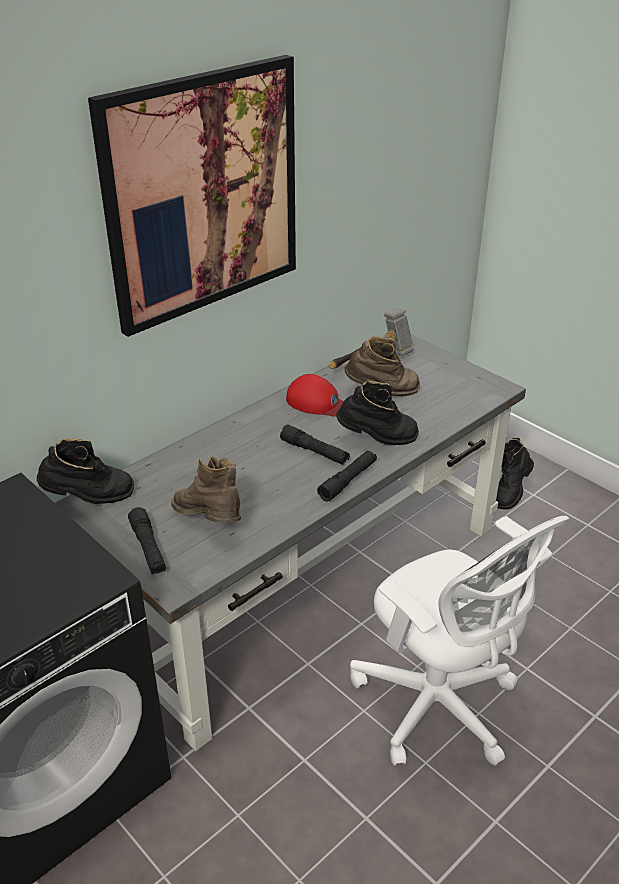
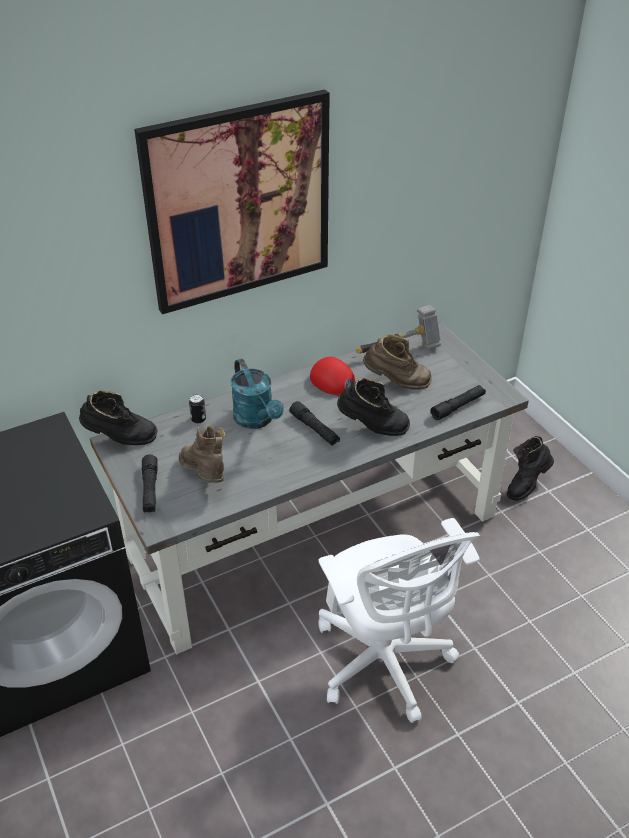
camera: 15 degrees right, 5 degrees up
black flashlight [317,450,377,502] -> black flashlight moved to [430,385,486,420]
none -> can [189,394,206,423]
none -> turquoise watering can [231,359,284,429]

